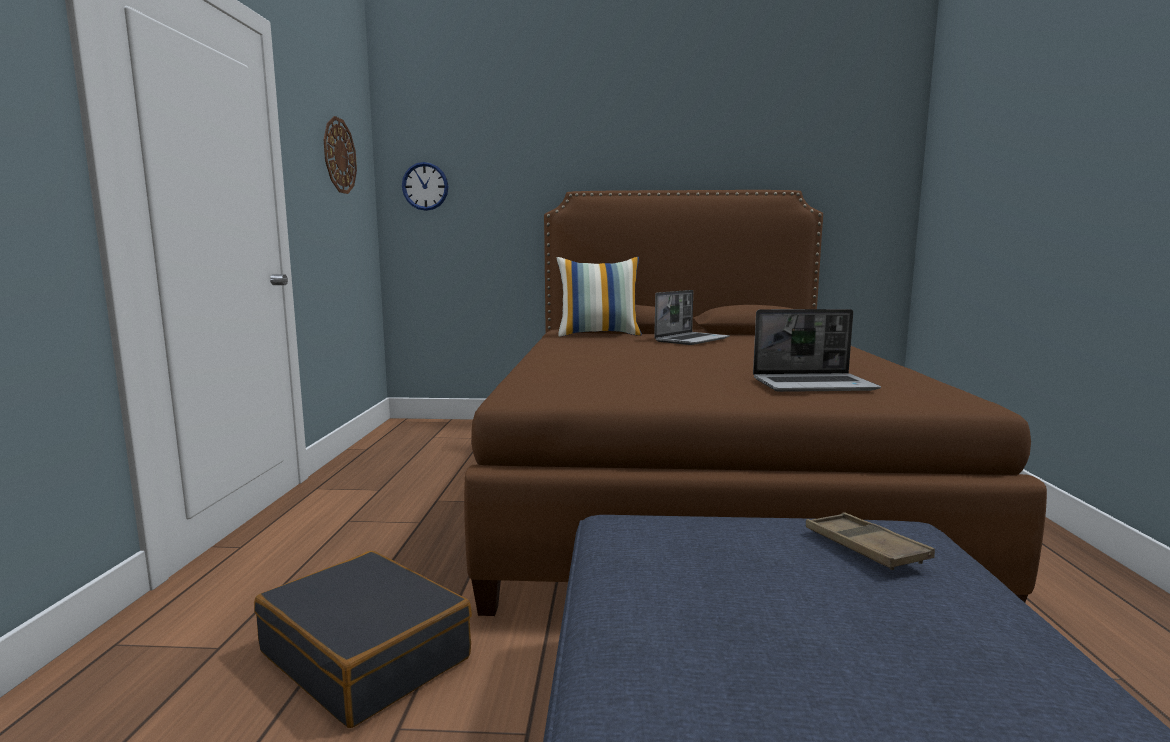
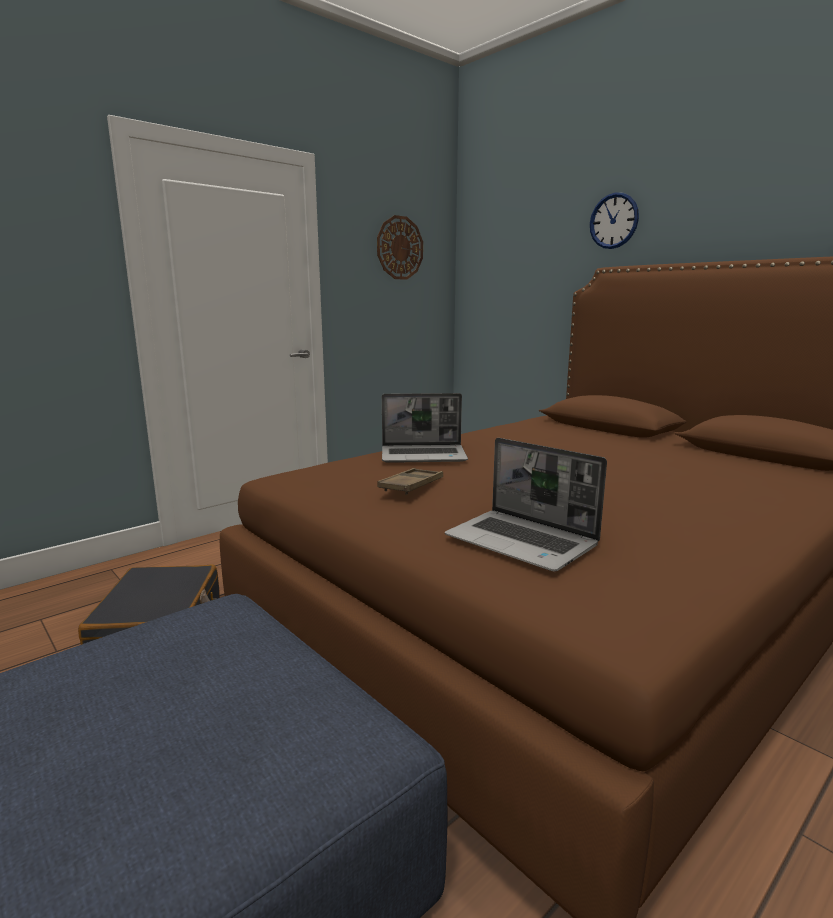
camera: 45 degrees right, 5 degrees up
wall clock [402,162,448,211] -> wall clock moved to [590,192,639,249]
pillow [557,257,642,337] -> none
laptop [654,290,730,345] -> laptop moved to [382,393,468,463]
brown tray [806,512,935,570] -> brown tray moved to [377,468,443,495]

